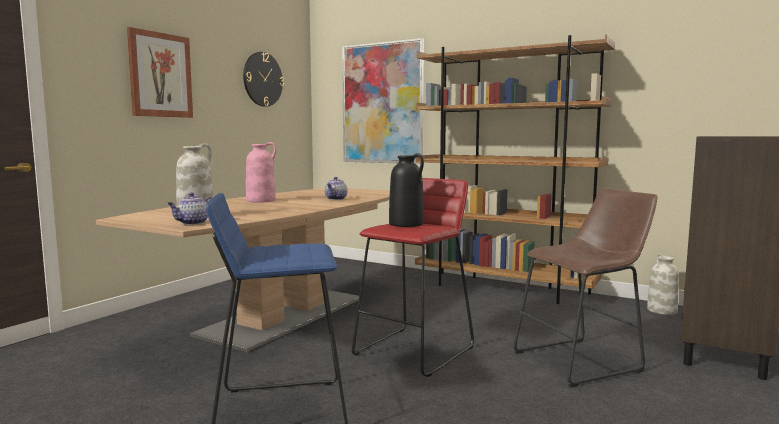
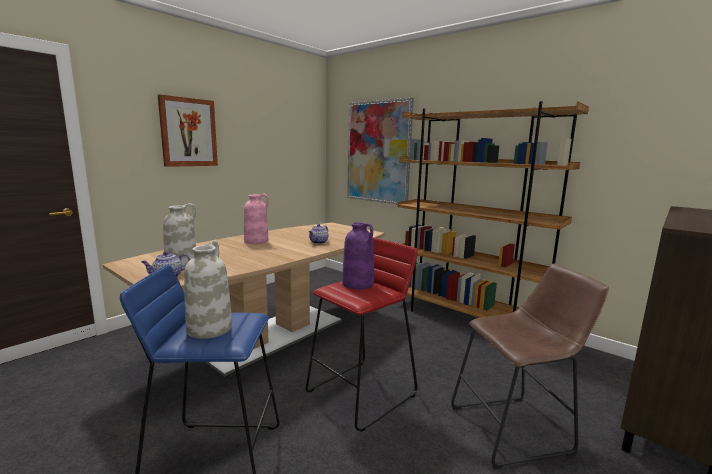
camera: 10 degrees right, 5 degrees up
wall clock [243,52,284,107] -> none
black vase [389,153,424,227] -> purple vase [342,222,374,290]
white vase [647,253,679,315] -> white vase moved to [184,240,232,339]

